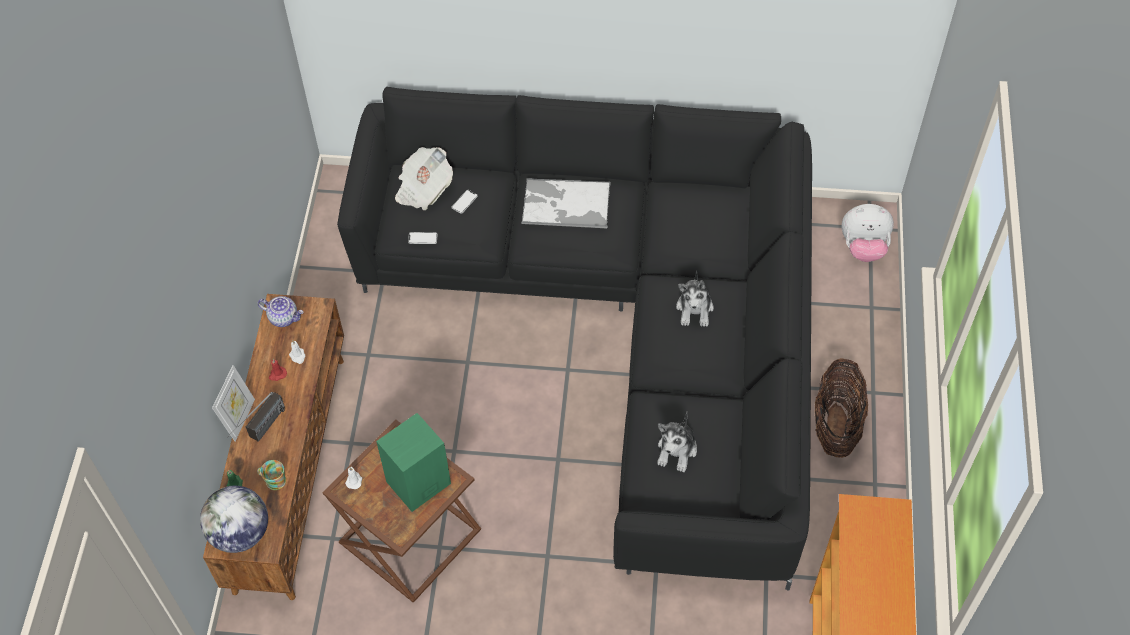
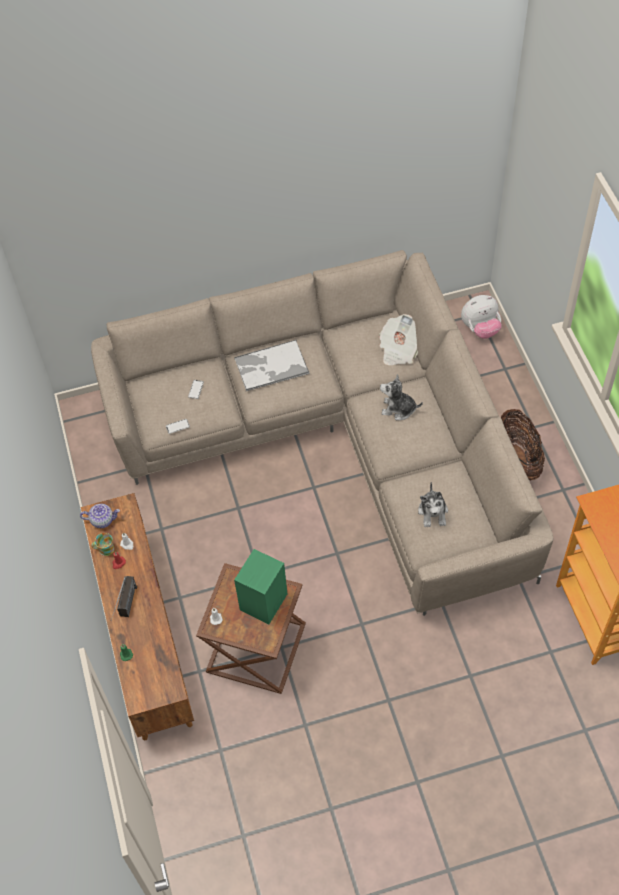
camera: 20 degrees left, 0 degrees up
globe [200,486,268,553] -> none
picture frame [212,365,255,441] -> none
mug [257,460,286,490] -> mug moved to [91,533,114,556]
black sofa [337,87,812,591] -> beige sofa [91,250,553,616]
newspaper [395,147,453,210] -> newspaper moved to [379,314,418,365]
plush toy [676,271,714,327] -> plush toy turned 120 degrees clockwise [380,374,423,420]

